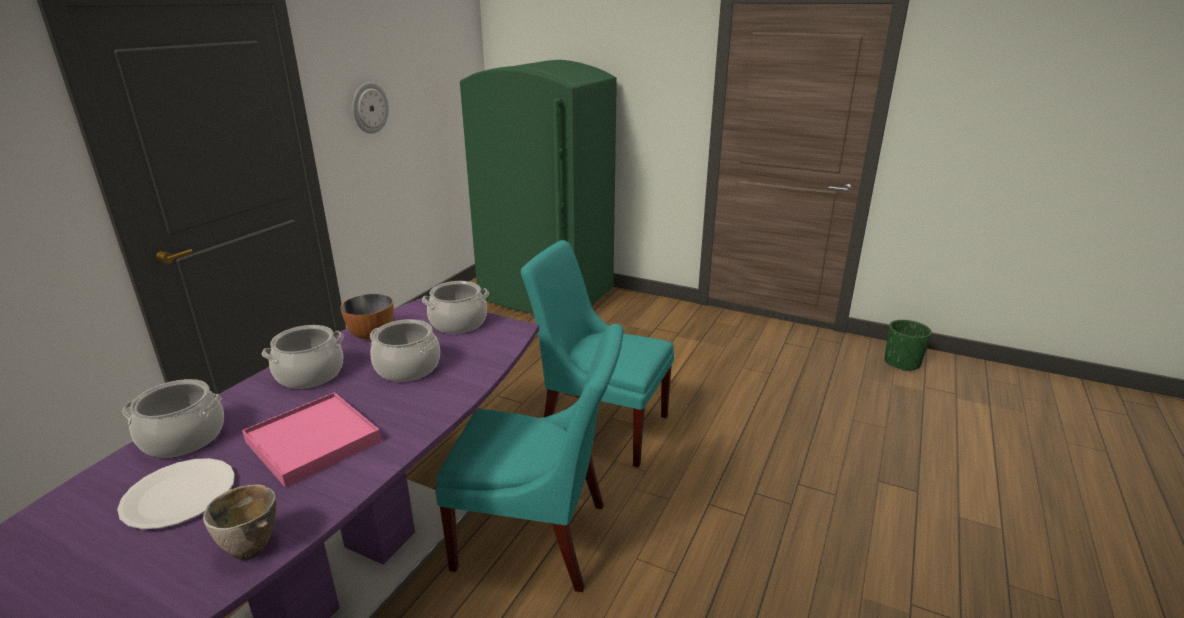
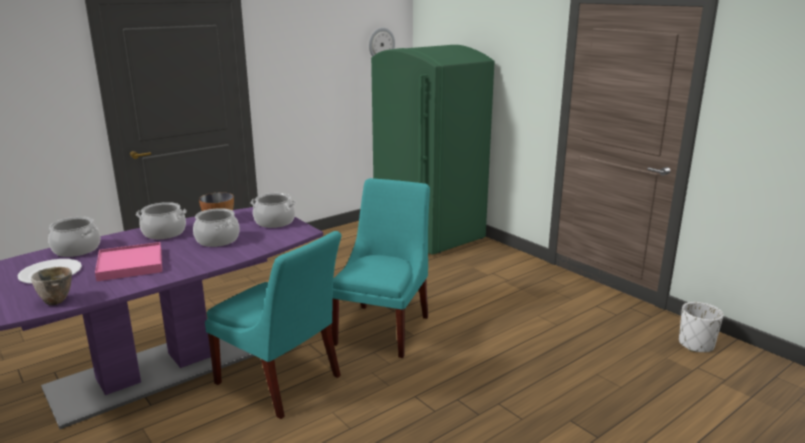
camera: 25 degrees right, 5 degrees down
wall clock [352,82,389,134] -> wall clock moved to [369,28,395,57]
turquoise chair [521,240,674,468] -> turquoise chair turned 60 degrees clockwise [331,178,430,358]
green planter [884,320,932,371] -> white planter [679,302,724,352]

